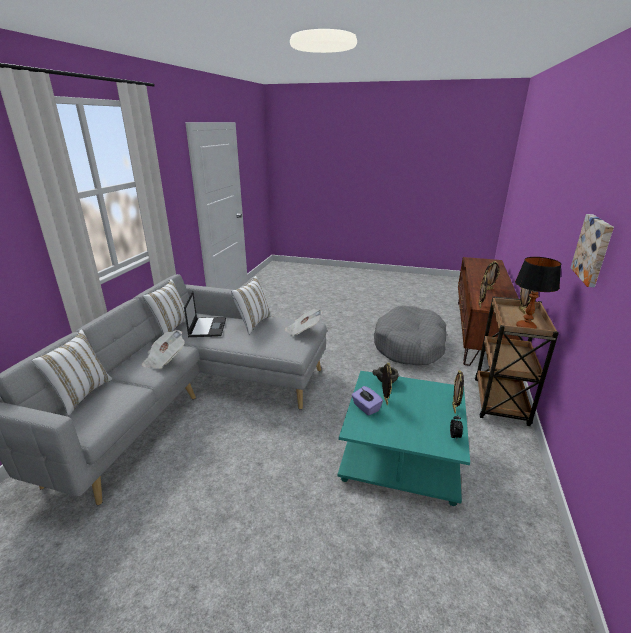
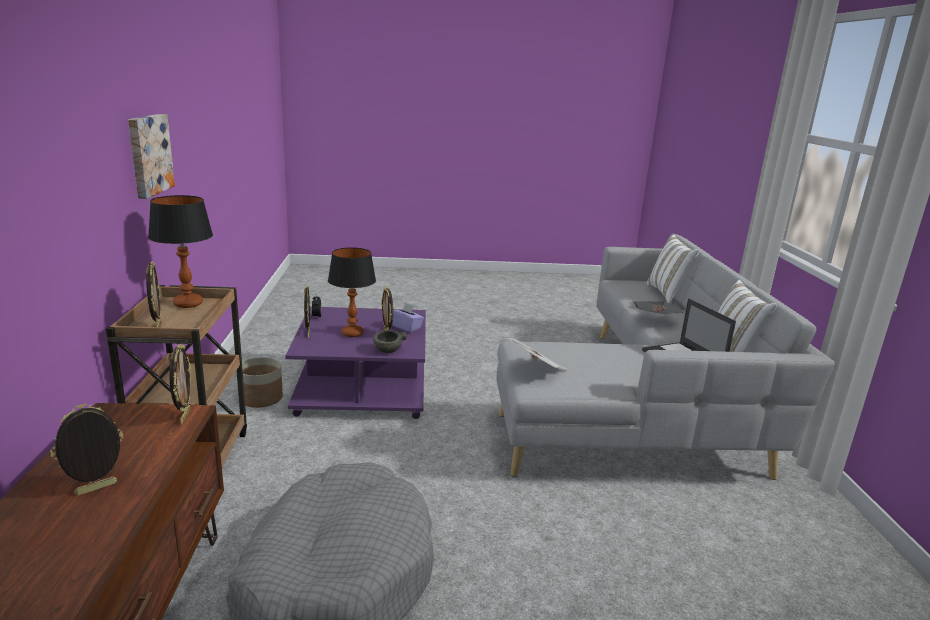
camera: 160 degrees right, 5 degrees down
white pillow [231,276,271,335] -> none
turquoise coffee table [338,371,470,506] -> purple coffee table [285,307,426,419]
none -> planter [242,357,283,408]
none -> table lamp [328,247,376,337]

